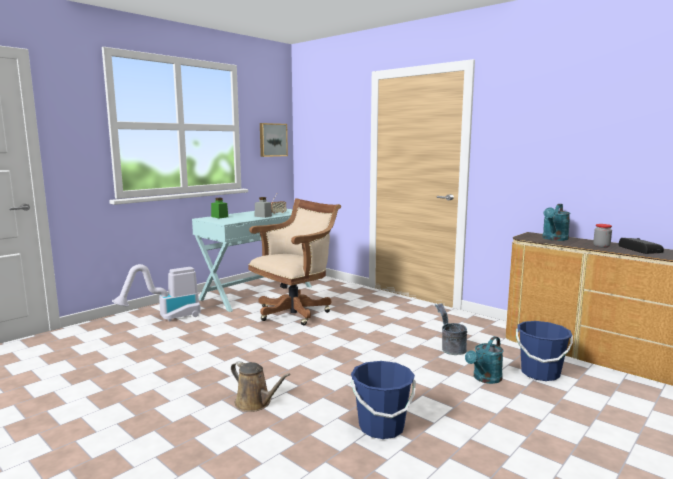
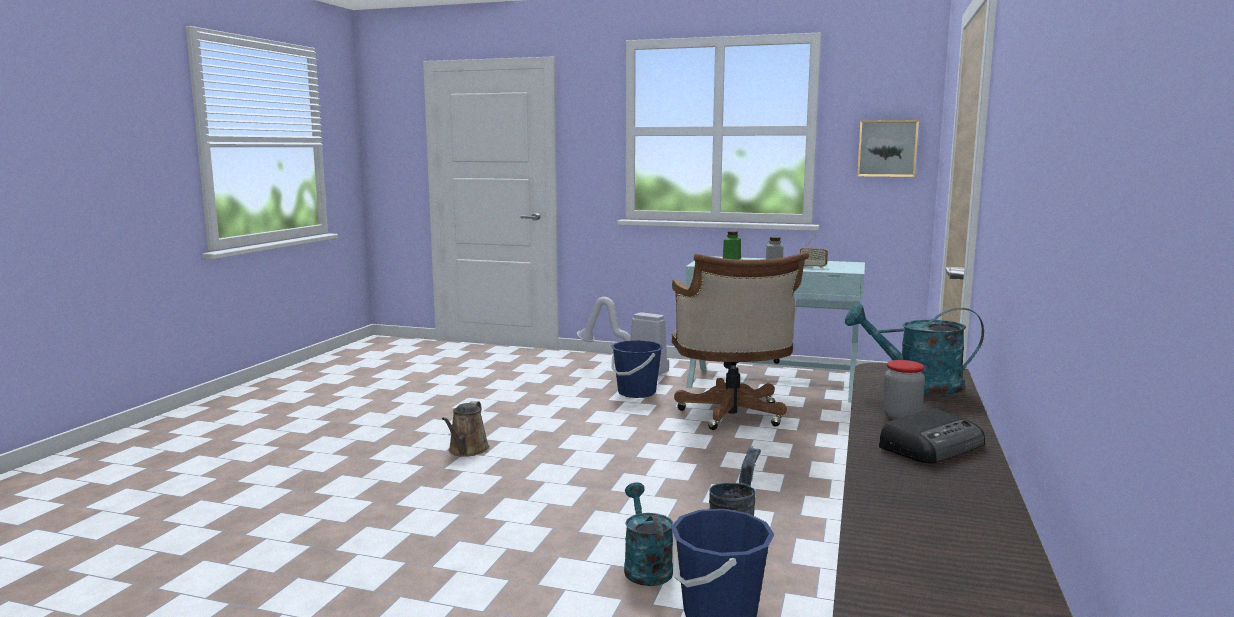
camera: 65 degrees right, 0 degrees up
office chair [248,198,341,325] -> office chair turned 60 degrees clockwise [672,252,809,430]
blue bucket [351,361,416,439] -> blue bucket moved to [611,340,664,398]
turquoise watering can [465,336,503,384] -> turquoise watering can turned 60 degrees clockwise [624,482,674,586]

